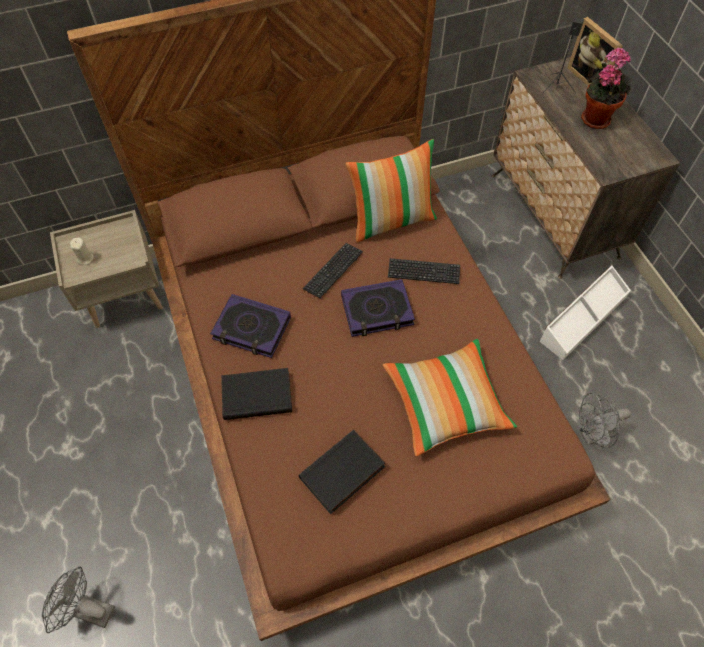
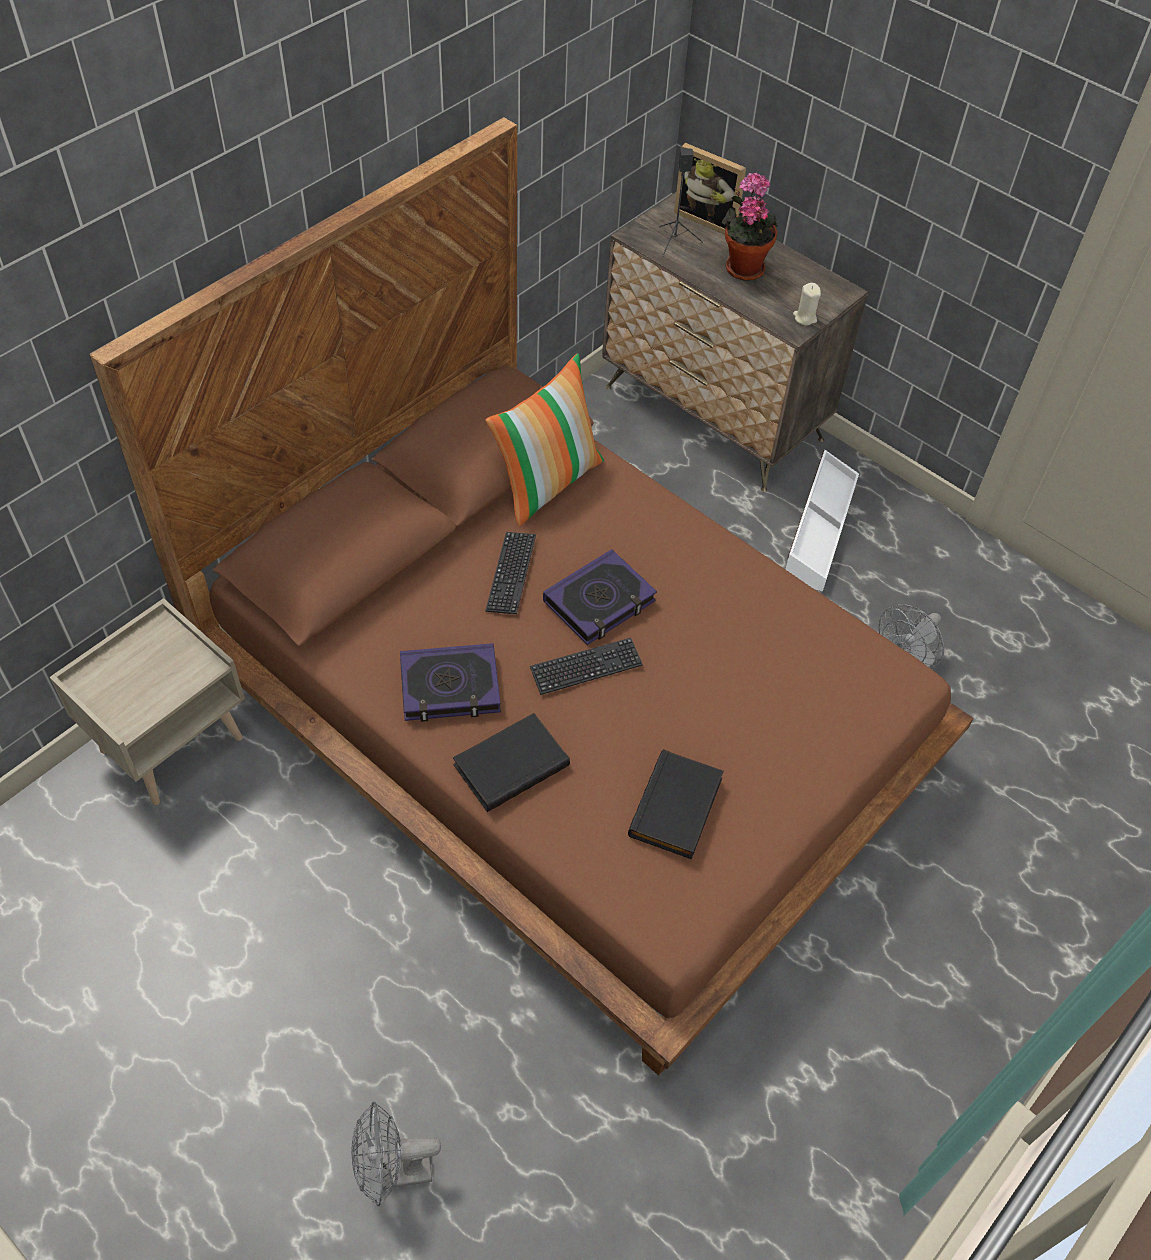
camera: 30 degrees left, 5 degrees down
beige candle [70,238,94,265] -> beige candle moved to [793,283,821,325]
pillow [383,339,517,456] -> none
keyboard [388,258,460,284] -> keyboard moved to [530,638,643,695]

